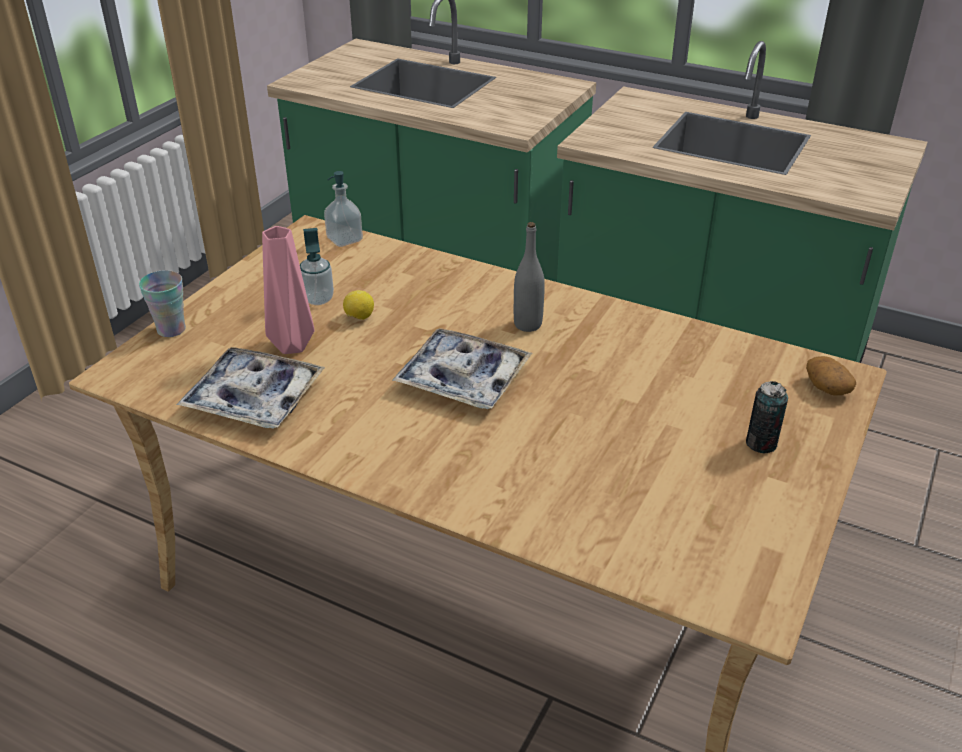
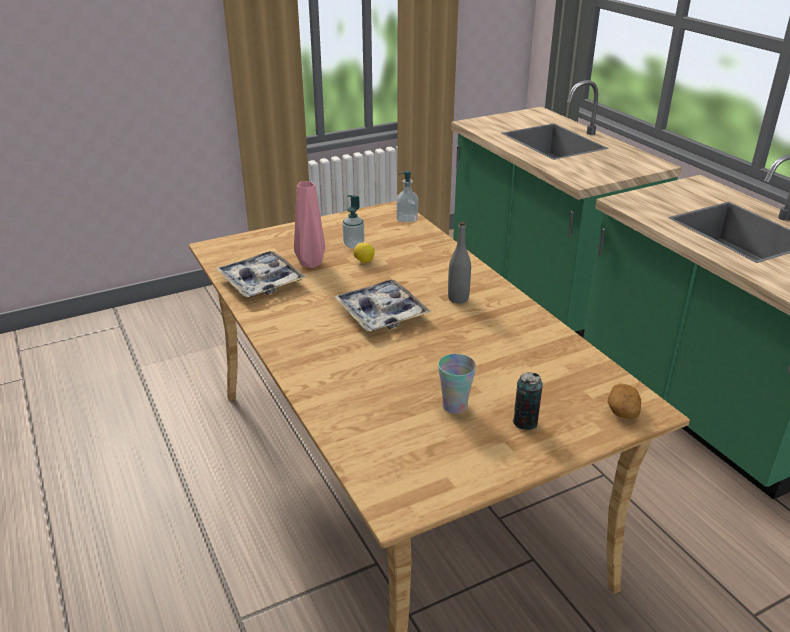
camera: 35 degrees right, 5 degrees down
cup [139,270,186,337] -> cup moved to [438,354,476,414]

